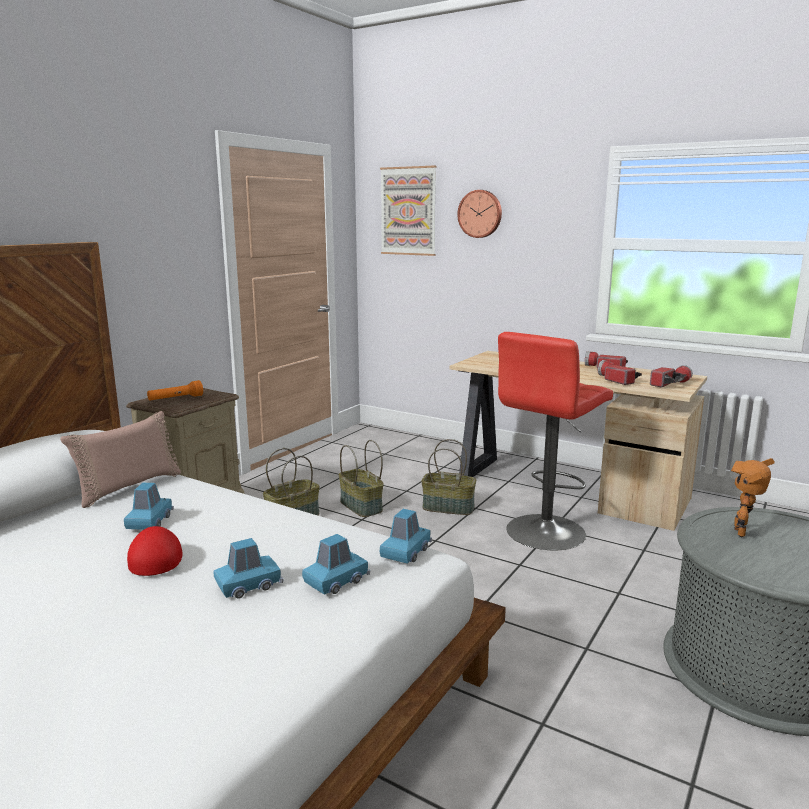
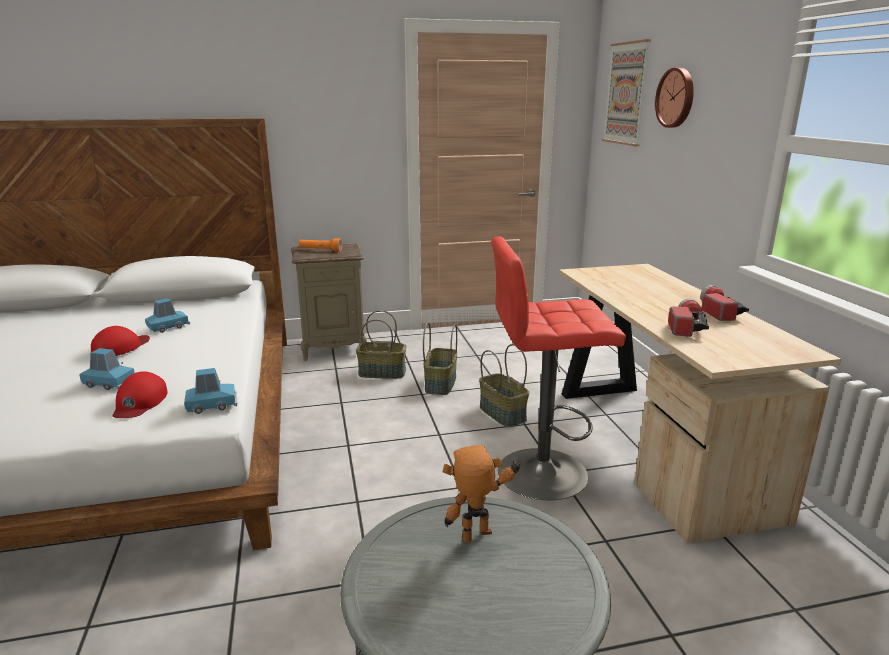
camera: 45 degrees right, 5 degrees up
beige pillow [60,411,181,508] -> none
blue toy car [302,534,370,595] -> red cap [112,372,167,418]
flashlight [650,365,693,388] -> none

